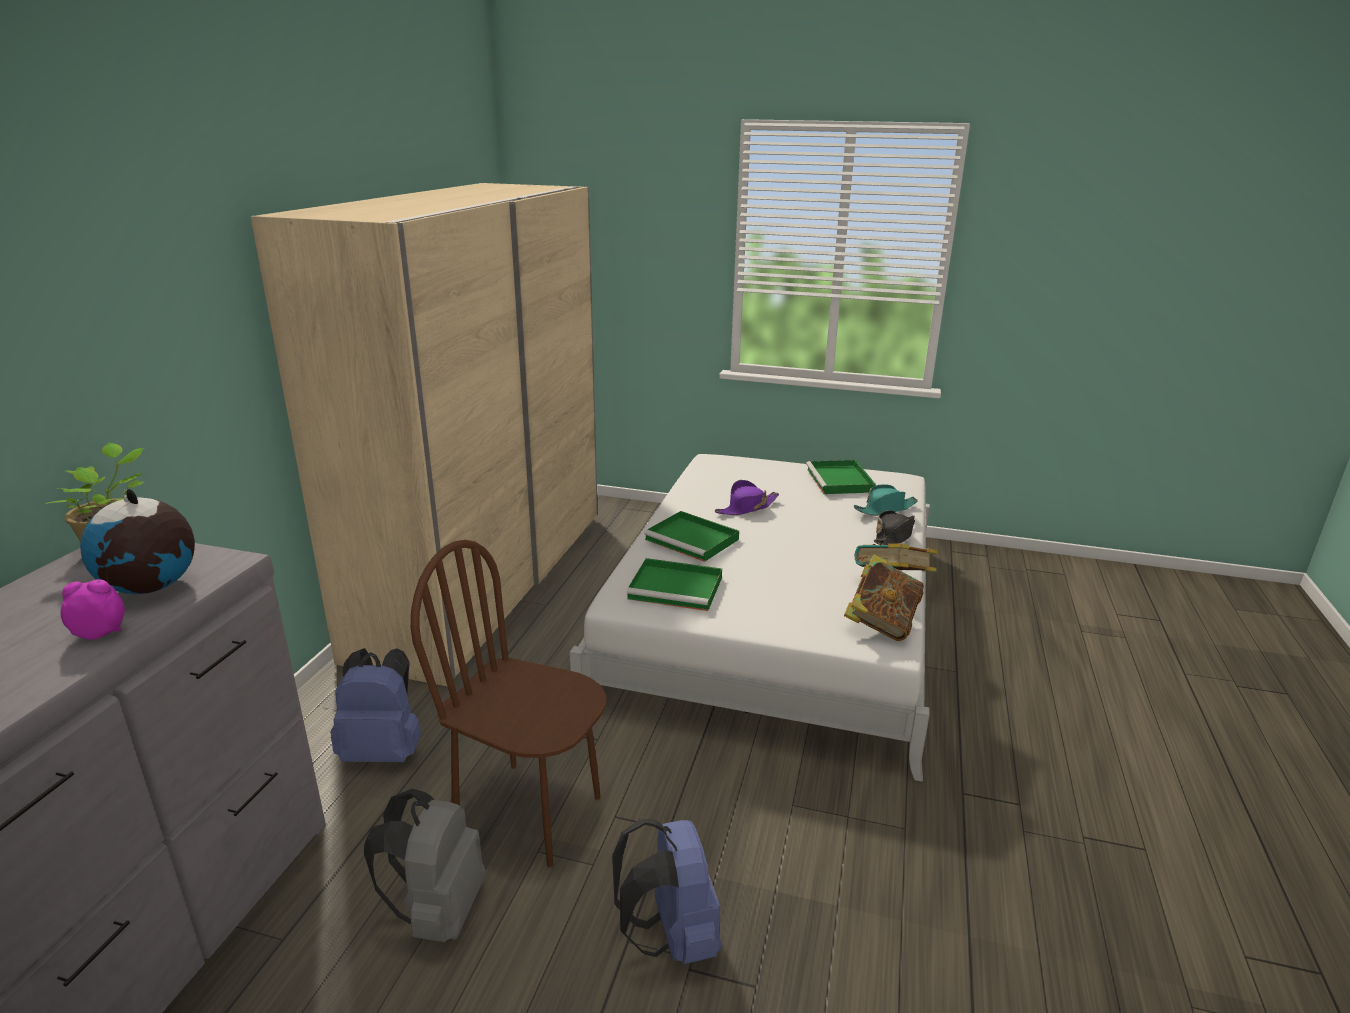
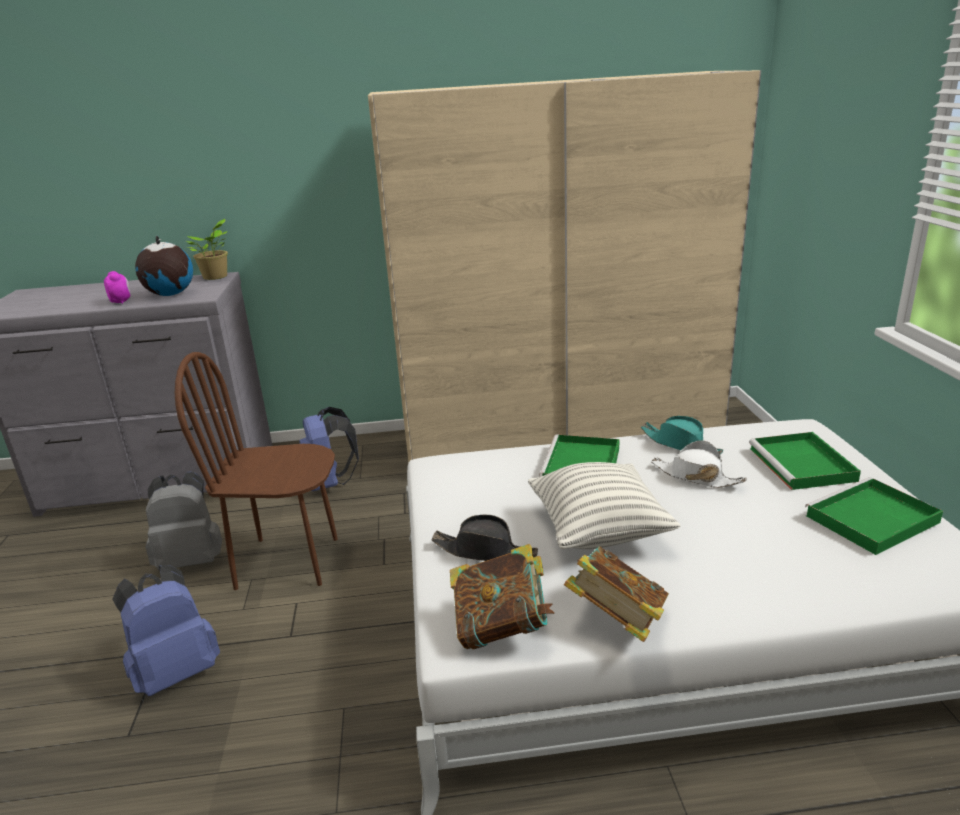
camera: 70 degrees right, 0 degrees up
brown chair [411,540,606,867] -> brown chair turned 90 degrees counterclockwise [175,352,338,590]
green tray [627,558,722,611] -> green tray moved to [749,432,861,490]
purple hat [715,480,779,515] -> white hat [651,440,747,488]
turquoise hat [854,485,918,516] -> turquoise hat moved to [641,416,723,455]
black hat [874,510,915,545] -> black hat moved to [432,515,538,561]
none -> pillow [528,462,681,550]

